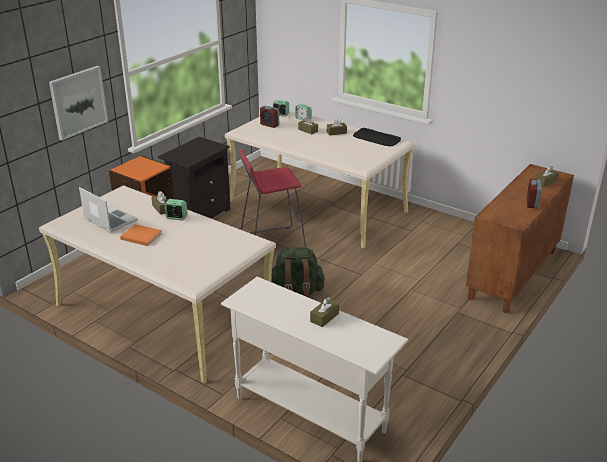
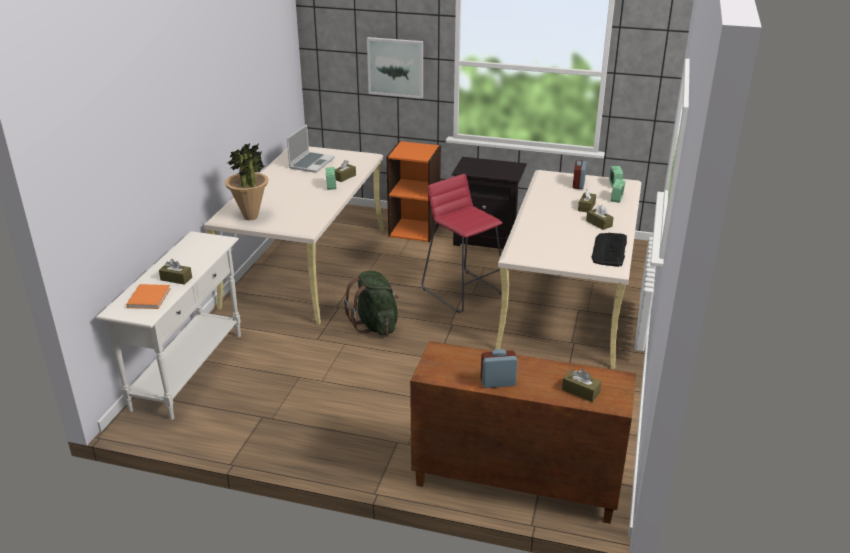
camera: 70 degrees right, 0 degrees up
orange book [120,224,162,246] -> orange book moved to [126,284,170,309]
none -> potted plant [225,143,269,220]

